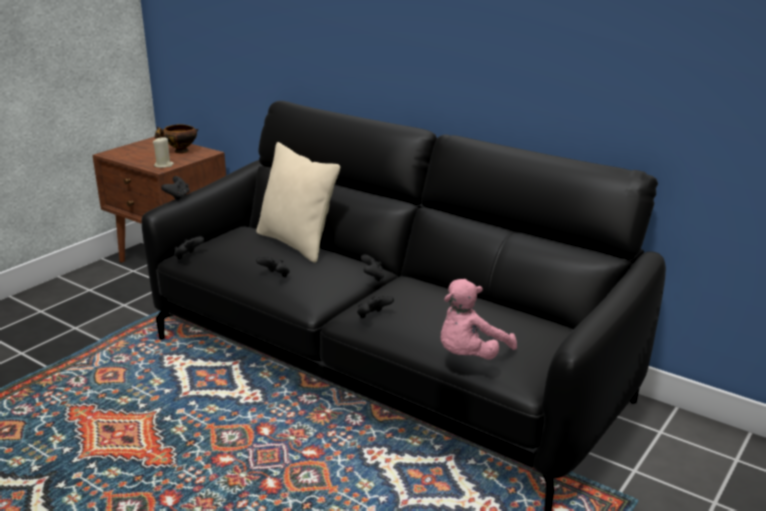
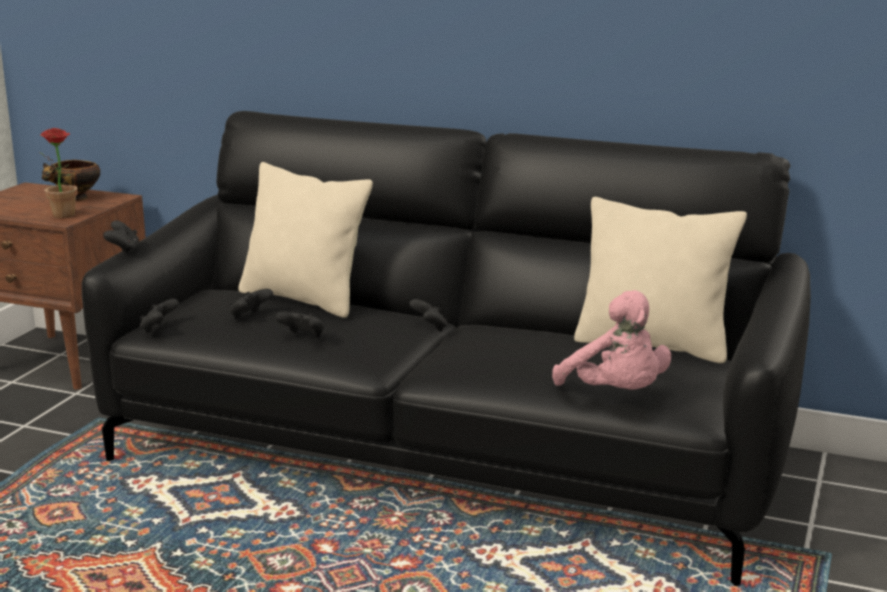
camera: 15 degrees left, 5 degrees down
beige candle [153,136,174,168] -> potted plant [39,128,85,219]
black game controller [357,295,394,318] -> black game controller moved to [230,289,273,319]
pink plush toy [441,279,517,360] -> pink plush toy turned 60 degrees counterclockwise [552,290,671,390]
none -> beige pillow [574,197,747,363]

